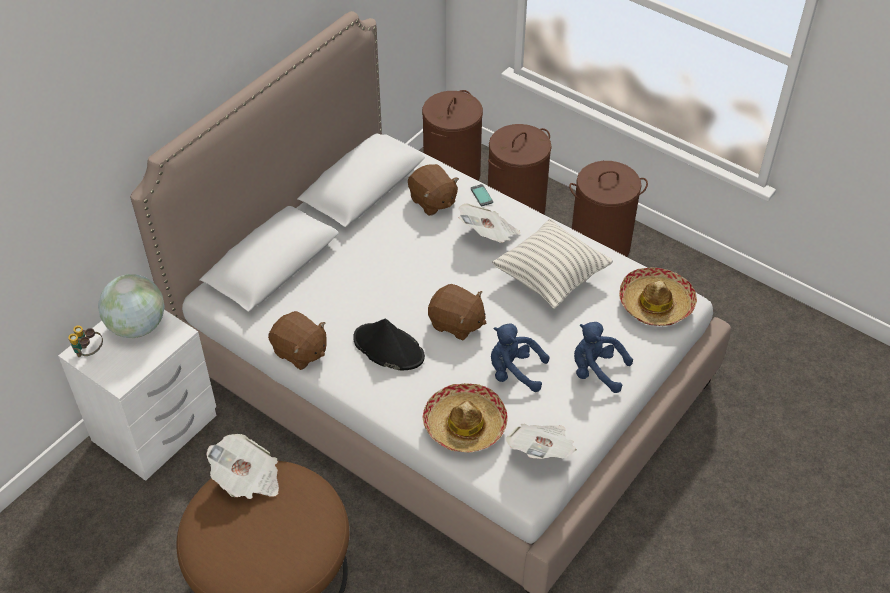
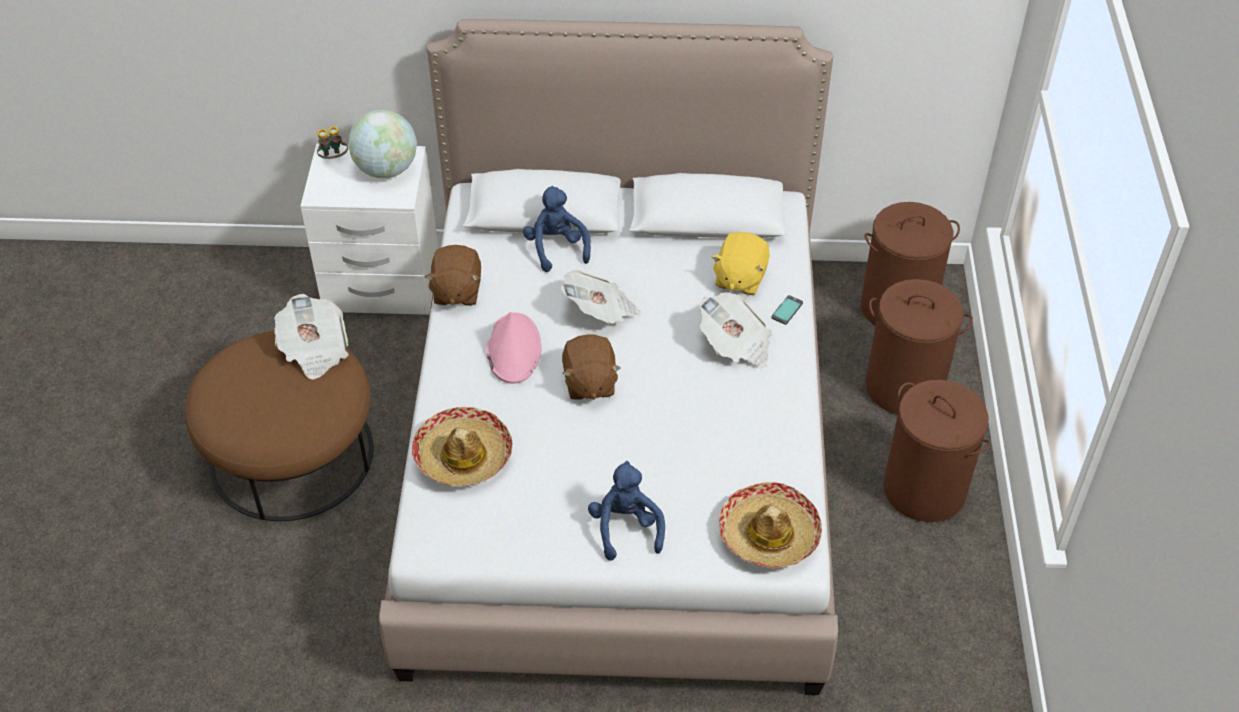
camera: 55 degrees right, 0 degrees up
black hat [353,319,425,371] -> pink hat [486,312,542,384]
brown plush toy [408,164,459,216] -> yellow plush toy [711,232,770,295]
blue plush toy [491,323,549,392] -> blue plush toy moved to [523,186,591,272]
pillow [492,219,613,309] -> none
newspaper [506,424,577,459] -> newspaper moved to [560,270,641,324]

